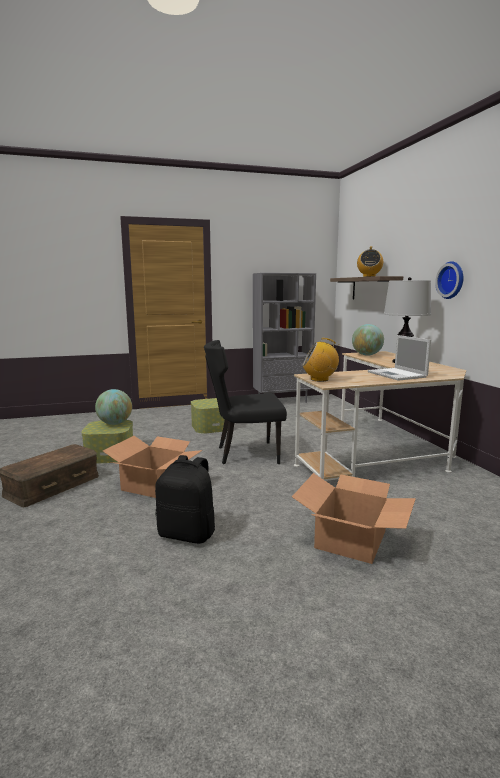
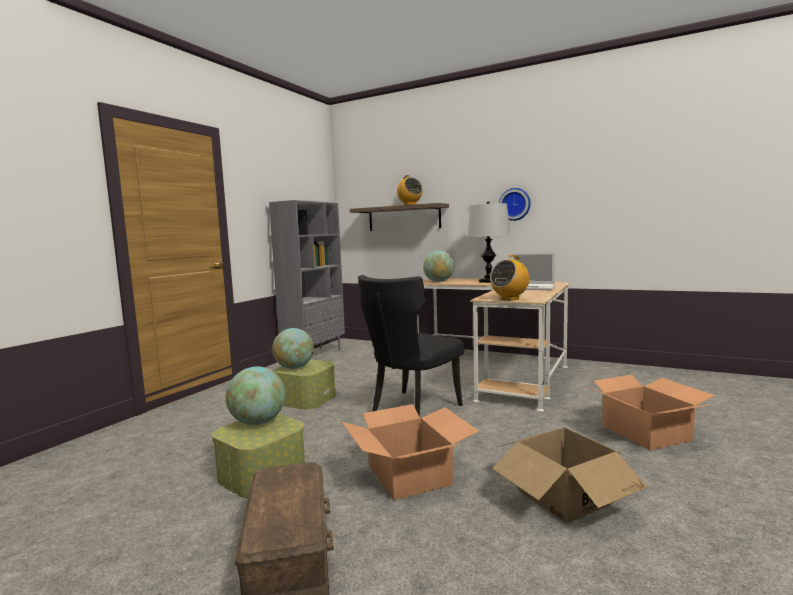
camera: 45 degrees left, 5 degrees down
black backpack [155,455,215,544] -> cardboard box [492,427,648,523]
none -> globe [272,328,314,369]

